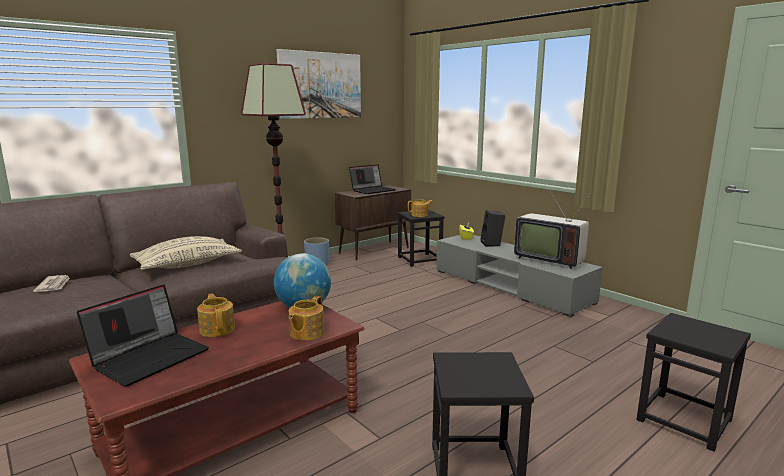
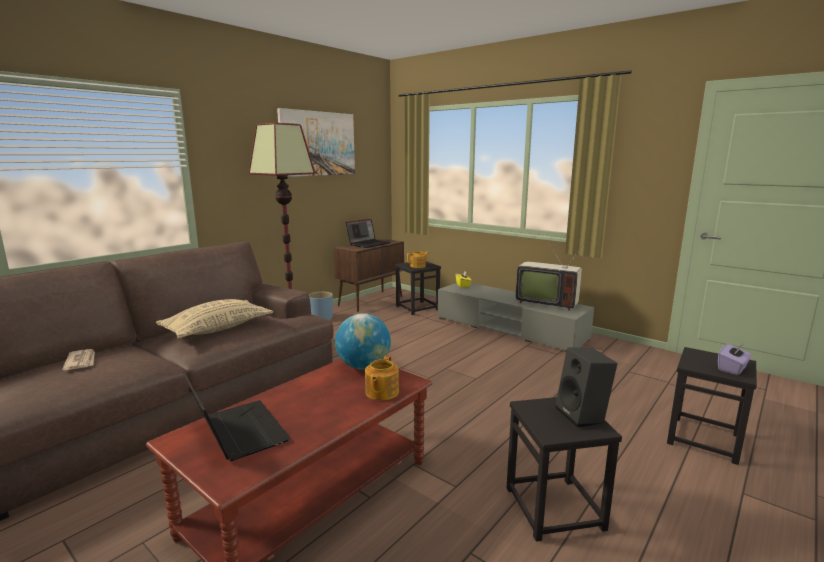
camera: 10 degrees left, 0 degrees up
laptop [77,284,209,387] -> laptop turned 60 degrees counterclockwise [182,371,290,461]
teapot [197,293,235,337] -> none
black speaker [480,210,505,247] -> black speaker moved to [555,348,617,428]
none -> purple tissue box [718,343,752,375]

